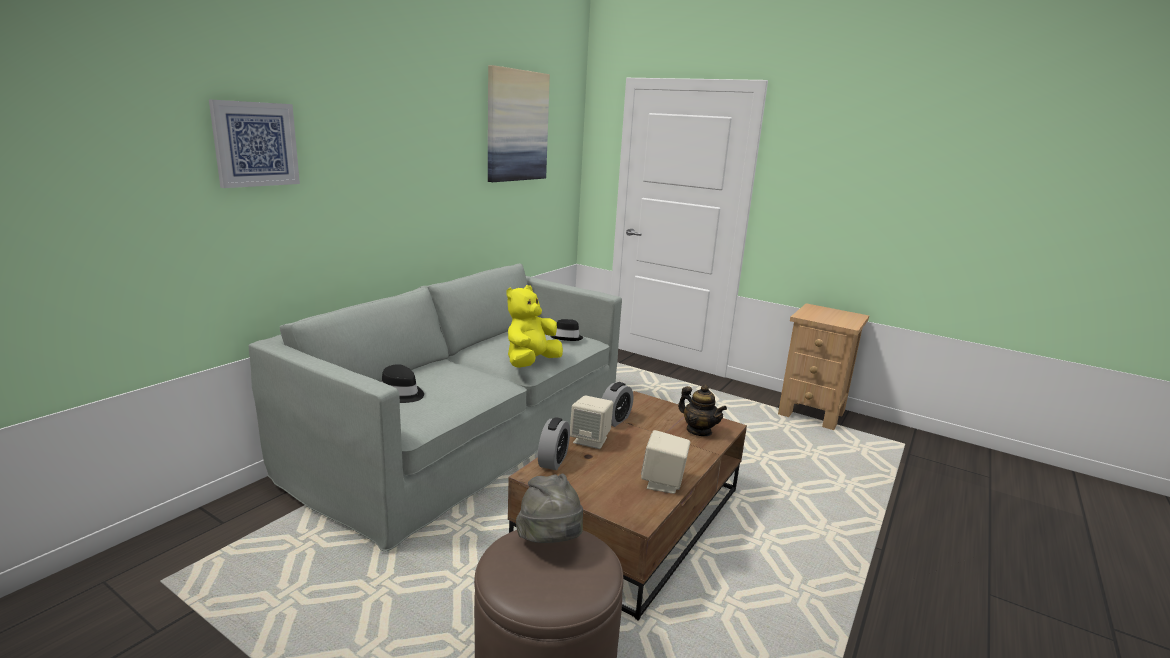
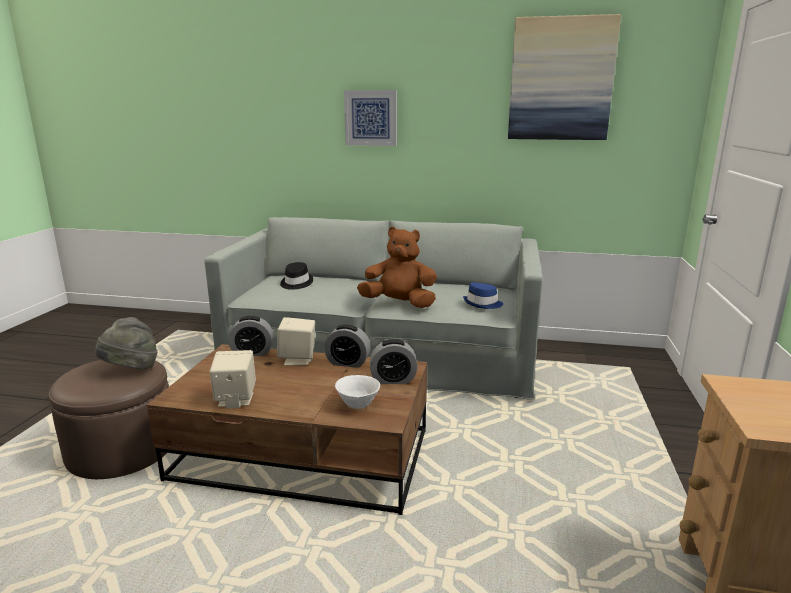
camera: 70 degrees right, 0 degrees up
picture [209,99,300,188] -> picture moved to [344,90,397,146]
yellow plush toy [506,285,563,368] -> brown plush toy [357,227,437,308]
black hat [550,319,583,341] -> blue hat [463,282,503,309]
teapot [678,385,727,436] -> white bowl [335,375,380,409]
none -> alarm clock [370,339,418,384]

